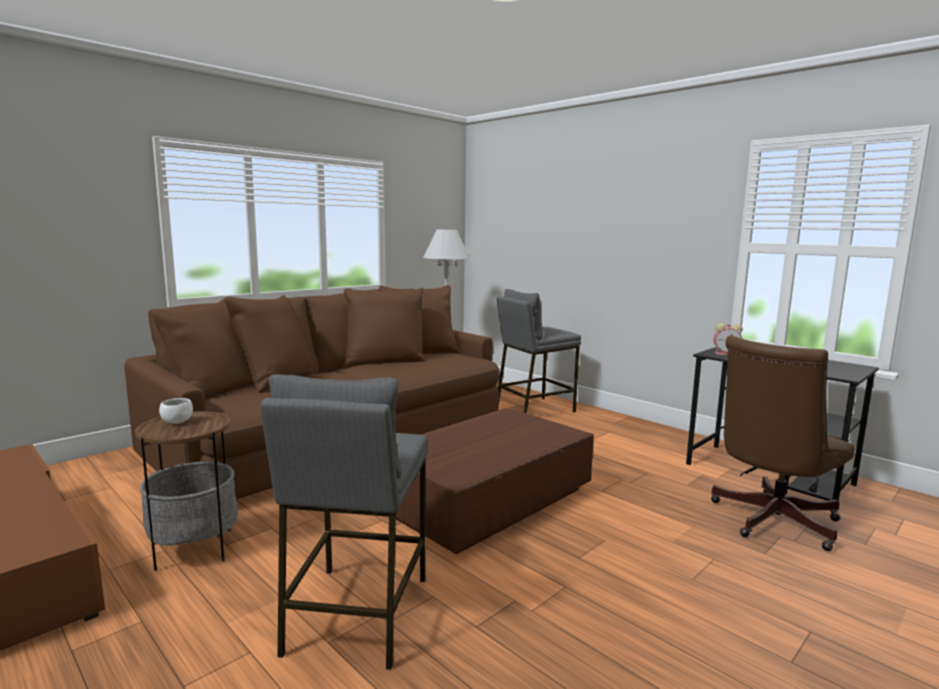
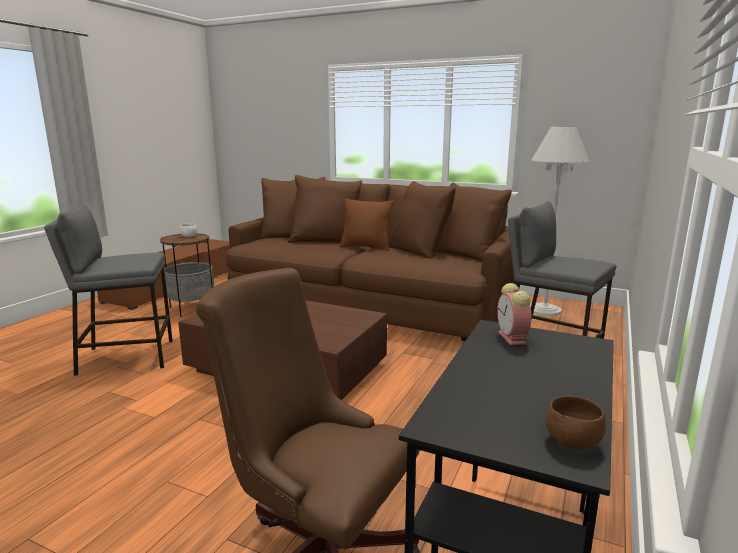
camera: 70 degrees right, 5 degrees up
none -> brown pillow [339,198,393,250]
none -> brown bowl [545,396,606,450]

